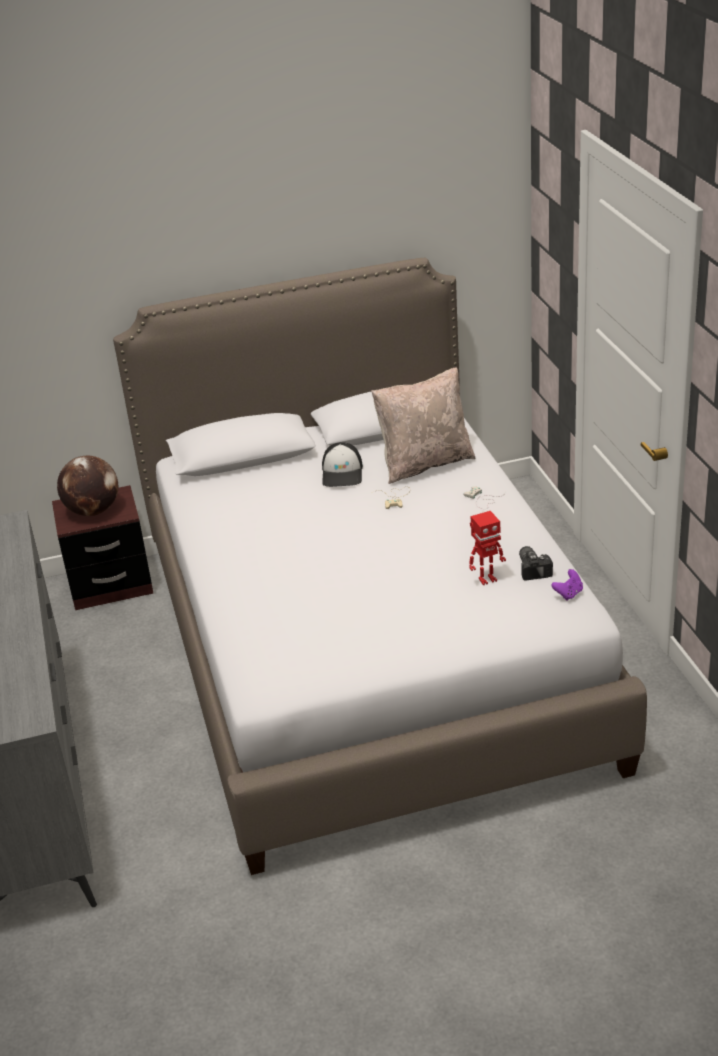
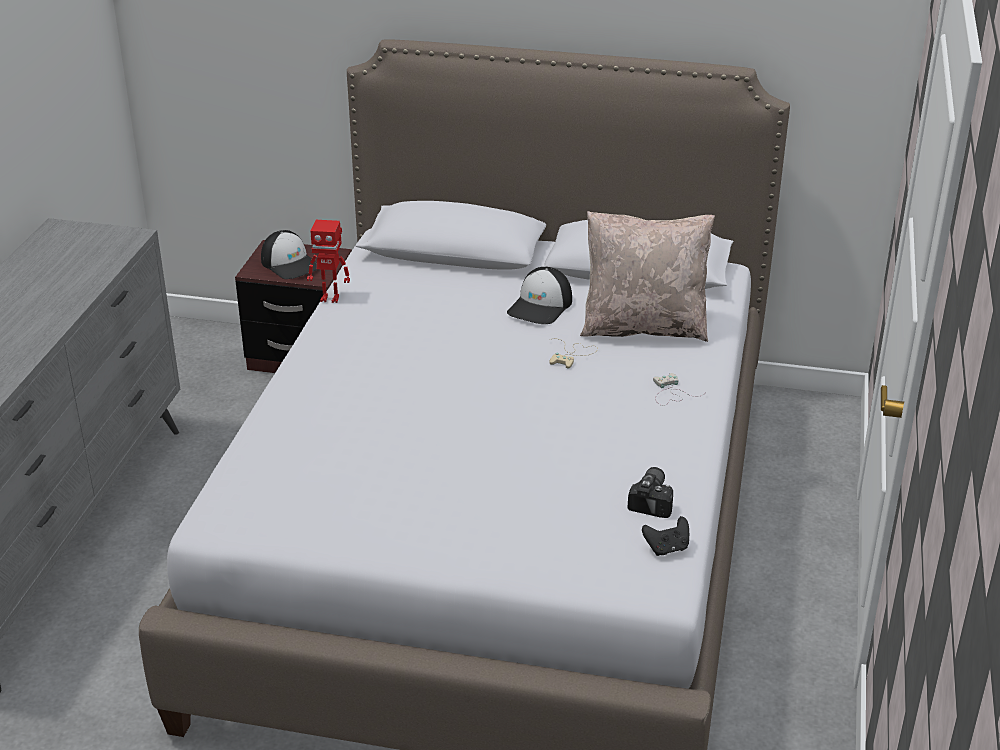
camera: 25 degrees right, 0 degrees up
globe [57,456,118,516] -> cap [261,230,318,279]
toy robot [469,511,506,585] -> toy robot moved to [307,220,350,303]
purple game controller [551,569,583,600] -> black game controller [642,516,689,556]

